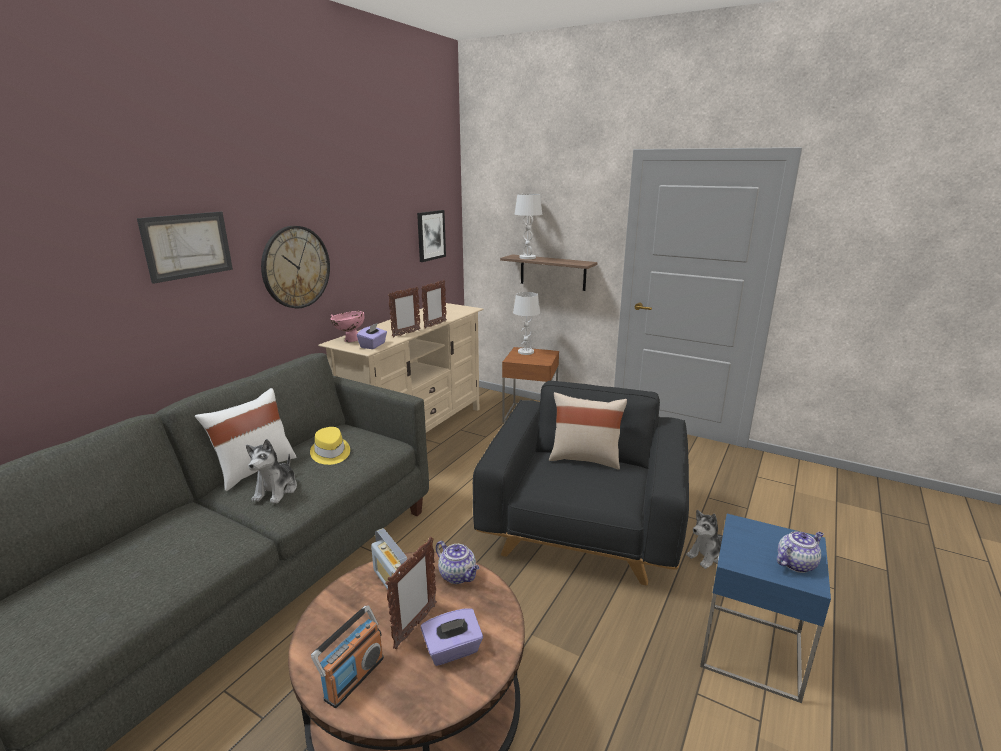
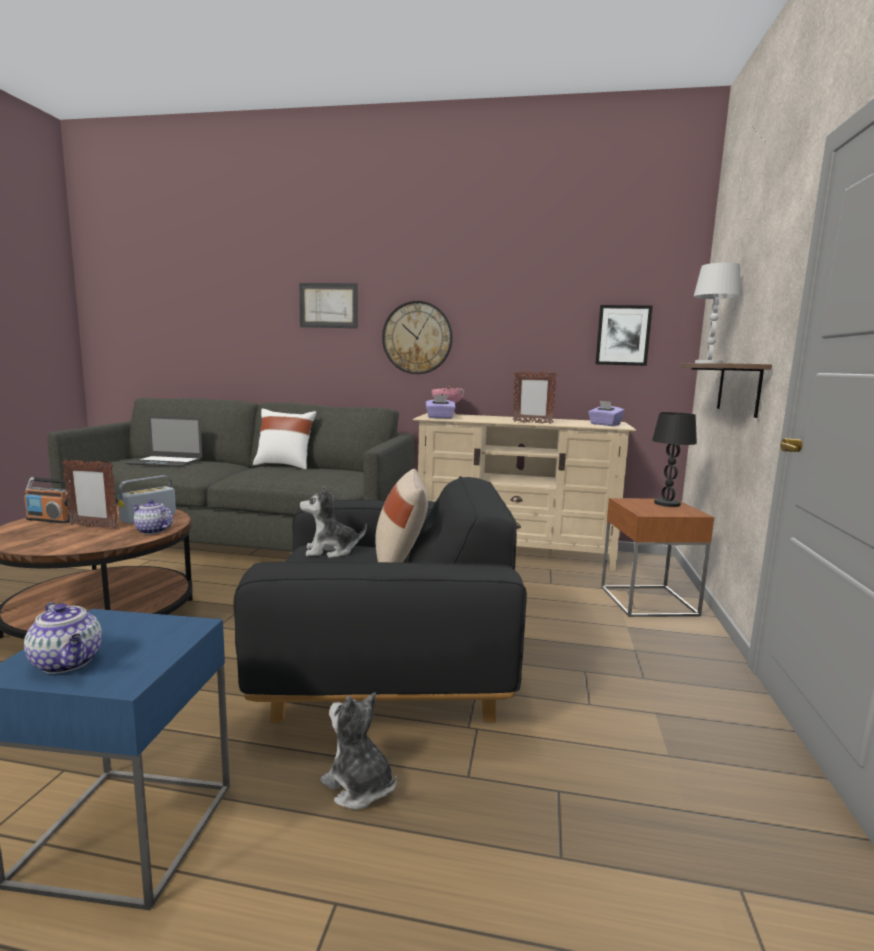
camera: 70 degrees right, 10 degrees down
plush toy [246,439,297,504] -> plush toy moved to [300,485,367,558]
yellow hat [310,427,350,465] -> none
picture frame [388,287,421,337] -> none
purple tissue box [421,608,483,666] -> purple tissue box moved to [588,401,625,426]
teapot [436,541,480,584] -> teapot turned 90 degrees clockwise [131,500,173,534]
white table lamp [513,292,540,355] -> black table lamp [652,412,697,507]
none -> laptop [126,416,202,467]

